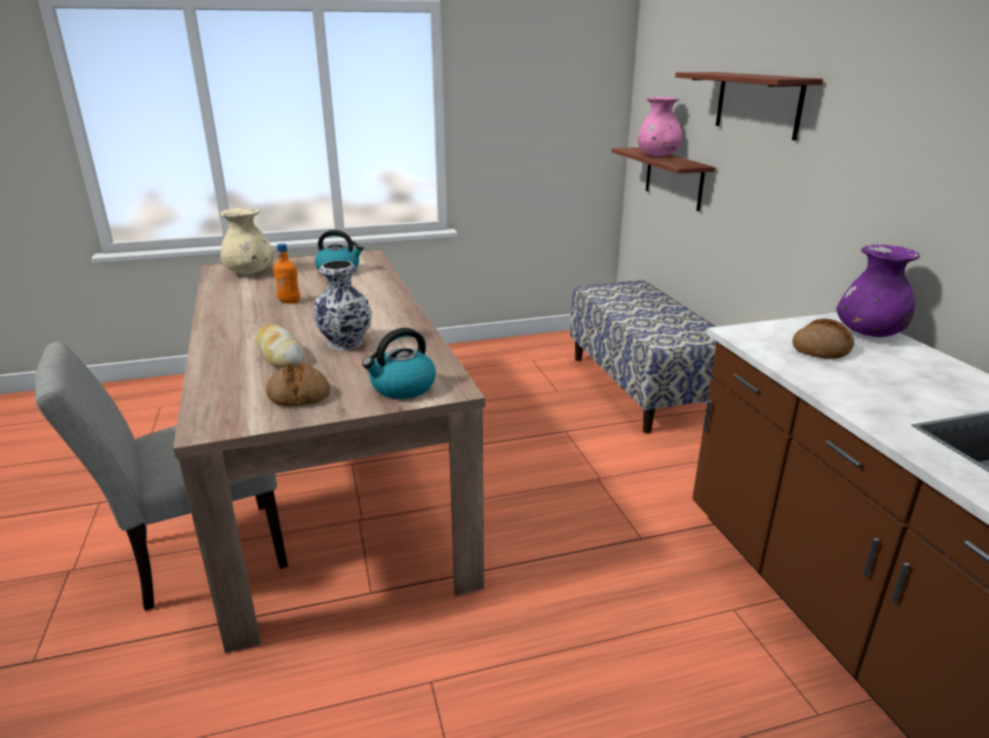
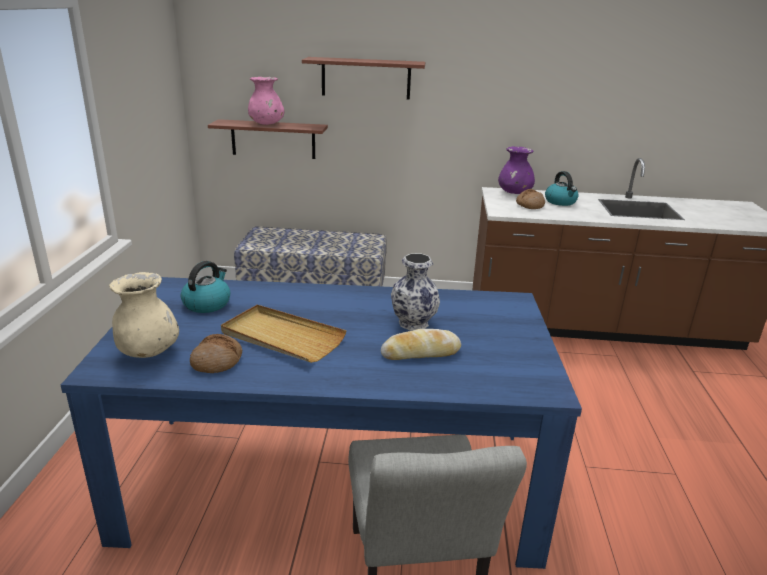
camera: 70 degrees left, 0 degrees up
beige dining table [173,250,485,653] -> blue dining table [61,277,582,569]
bread [266,363,330,406] -> bread moved to [190,334,242,373]
orange bottle [273,244,300,304] -> beige tray [221,305,347,363]
kettle [362,328,436,399] -> kettle moved to [545,171,578,206]

